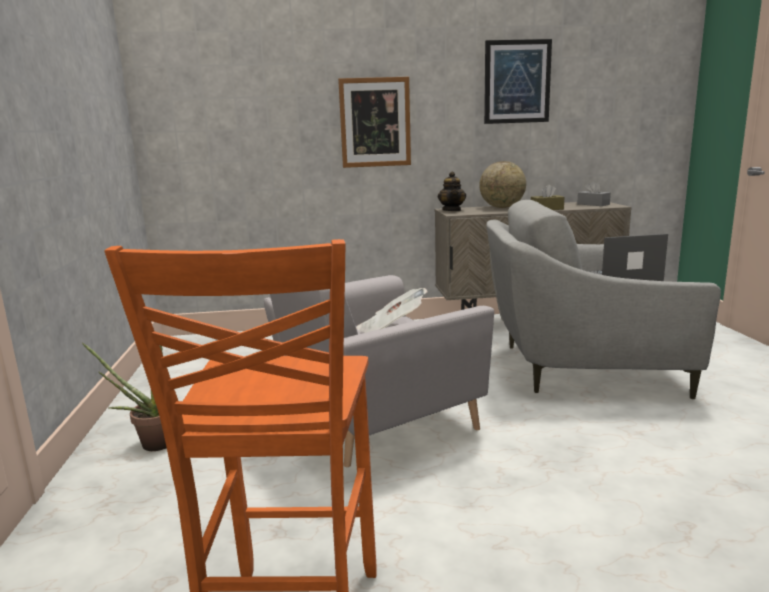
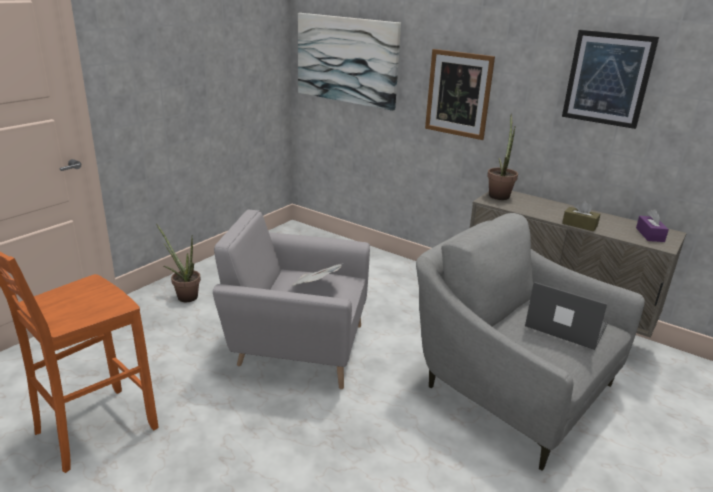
camera: 40 degrees right, 10 degrees up
teapot [438,172,466,211] -> potted plant [487,113,518,200]
globe [479,161,526,208] -> none
grey tissue box [577,180,611,206] -> purple tissue box [636,209,669,242]
none -> picture [298,13,401,111]

